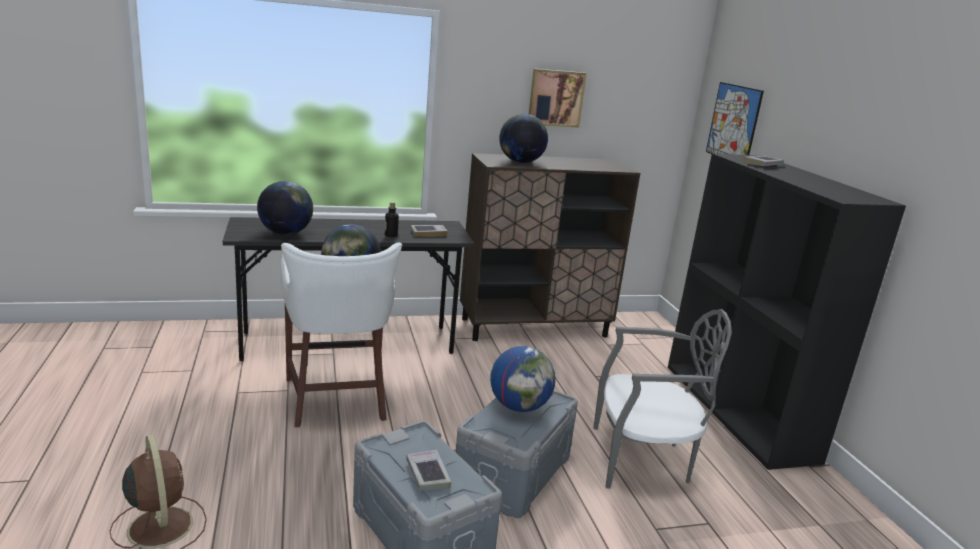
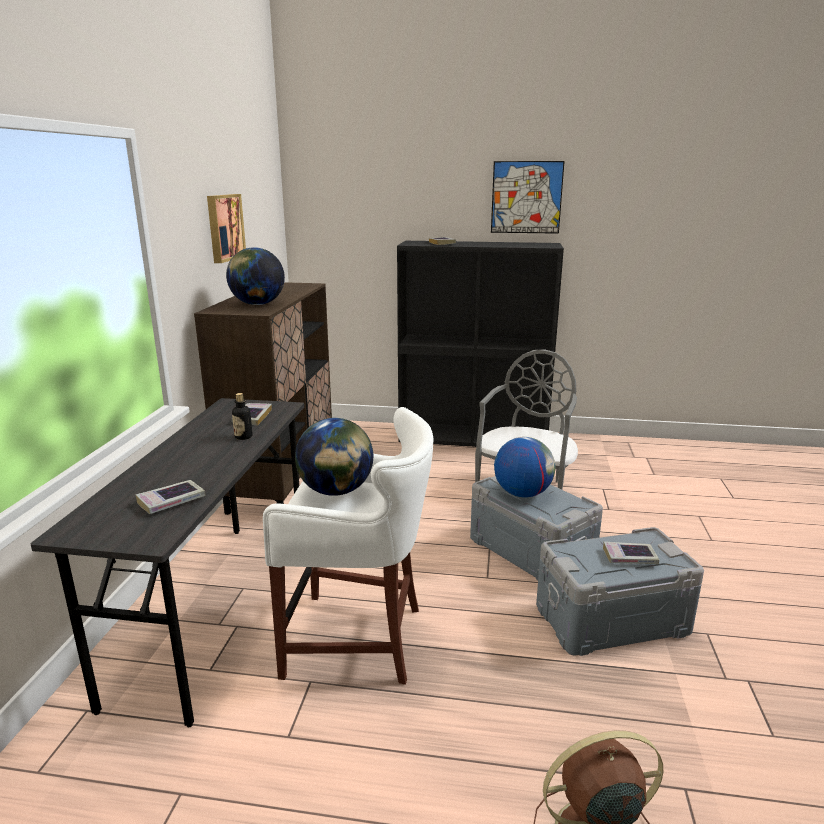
camera: 65 degrees left, 0 degrees up
globe [257,181,313,235] -> book [135,480,206,514]
picture [706,82,764,155] -> picture moved to [491,161,565,234]

